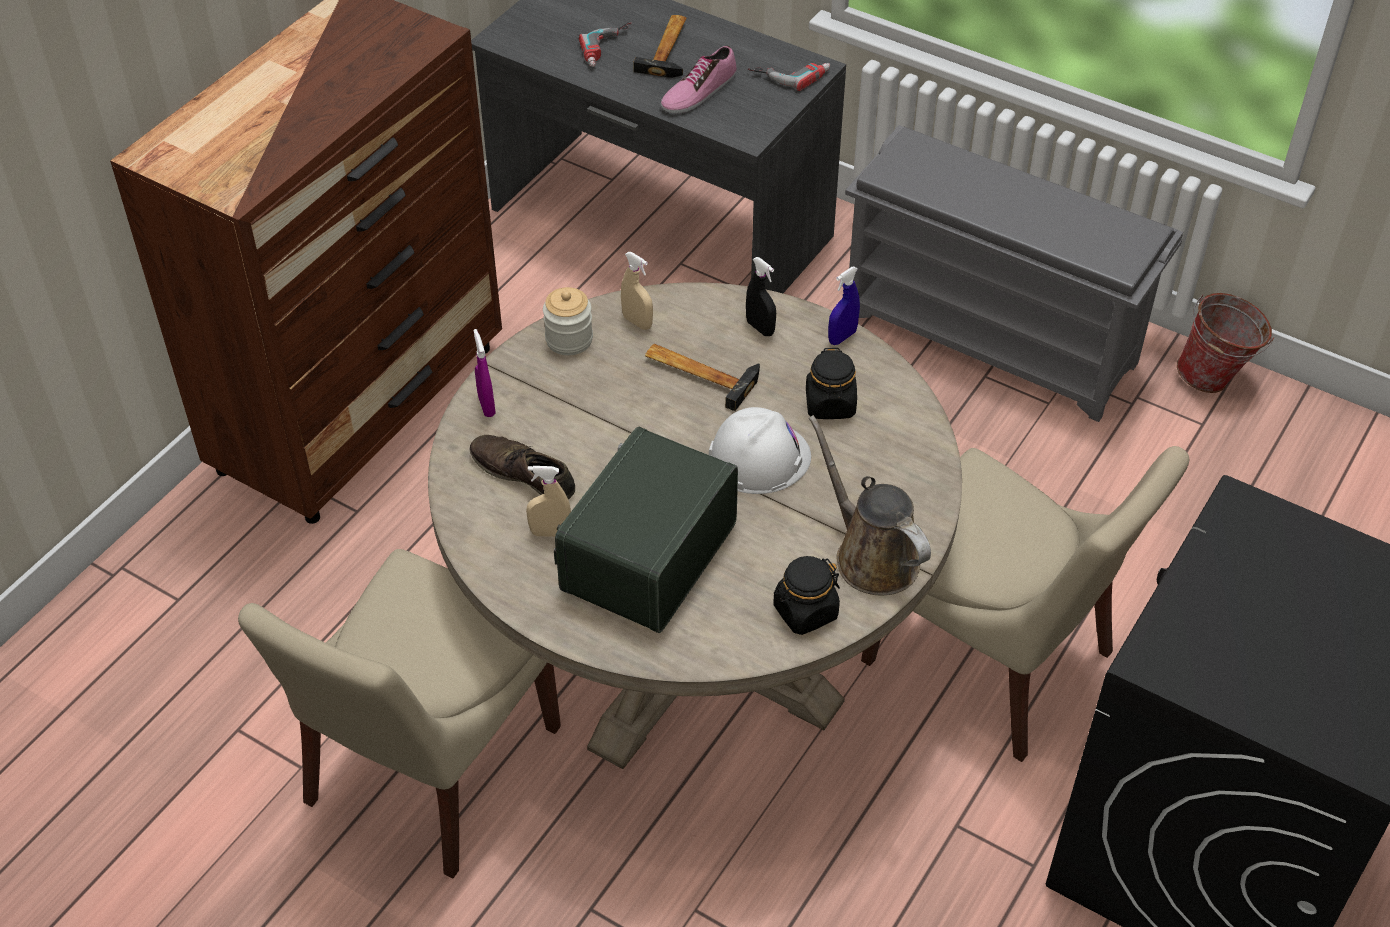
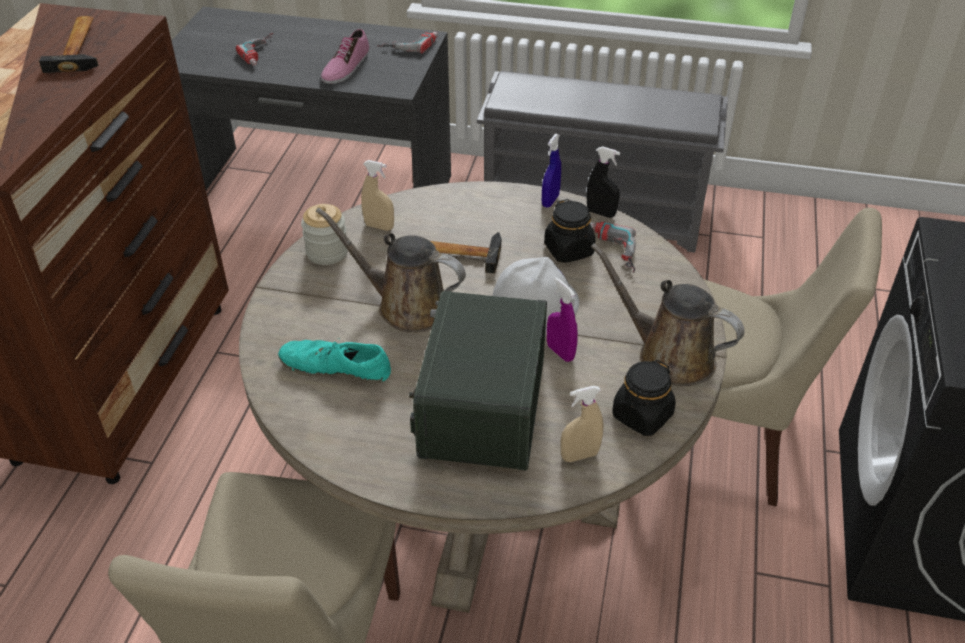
camera: 20 degrees left, 5 degrees down
brown shoe [470,435,575,500] -> turquoise shoe [278,338,391,384]
purple spray bottle [473,329,496,417] -> purple spray bottle moved to [547,277,578,362]
beige spray bottle [526,466,571,537] -> beige spray bottle moved to [560,386,604,462]
hammer [633,15,687,78] -> hammer moved to [39,16,98,73]
black spray bottle [746,257,776,336] -> black spray bottle moved to [587,146,620,218]
bucket [1177,293,1274,393] -> none
none -> brown watering can [316,208,466,333]
none -> power drill [590,221,636,273]

